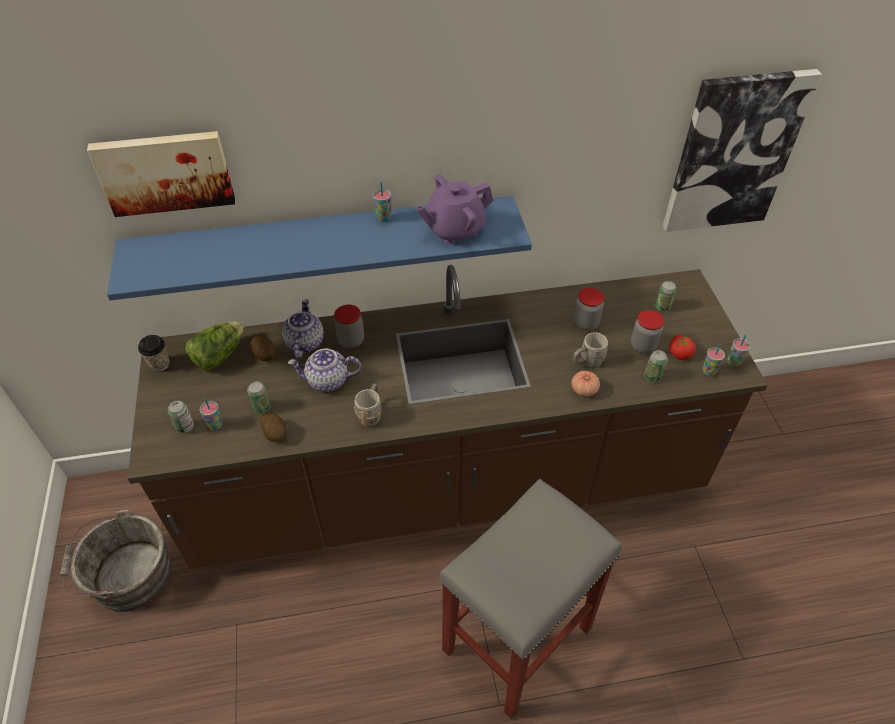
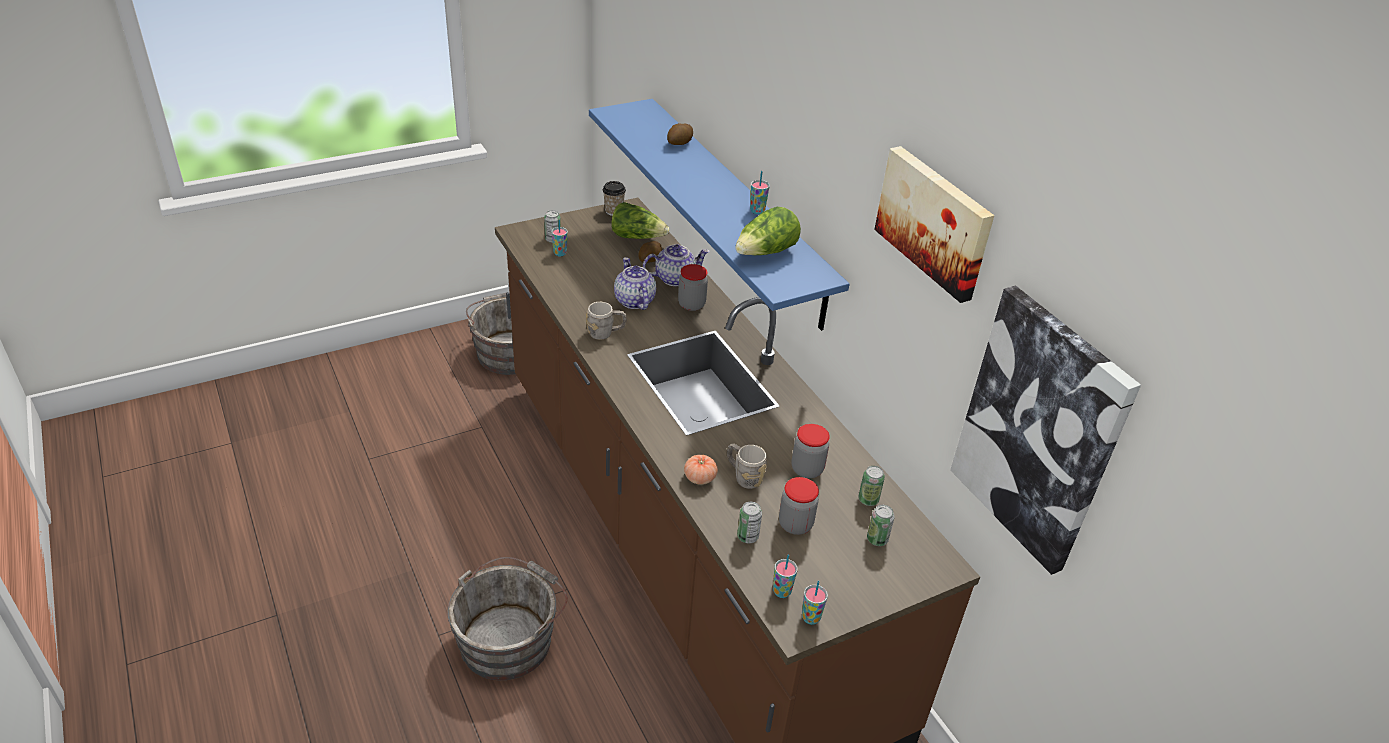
camera: 70 degrees right, 10 degrees down
picture [87,131,235,217] -> picture moved to [874,146,994,303]
can [247,381,271,414] -> can moved to [858,466,885,506]
potato [260,412,286,442] -> potato moved to [667,123,693,145]
purple teapot [416,175,493,244] -> lettuce [735,207,801,255]
grey stool [439,479,622,719] -> grey bucket [448,557,568,680]
tomato [669,335,696,360] -> none

